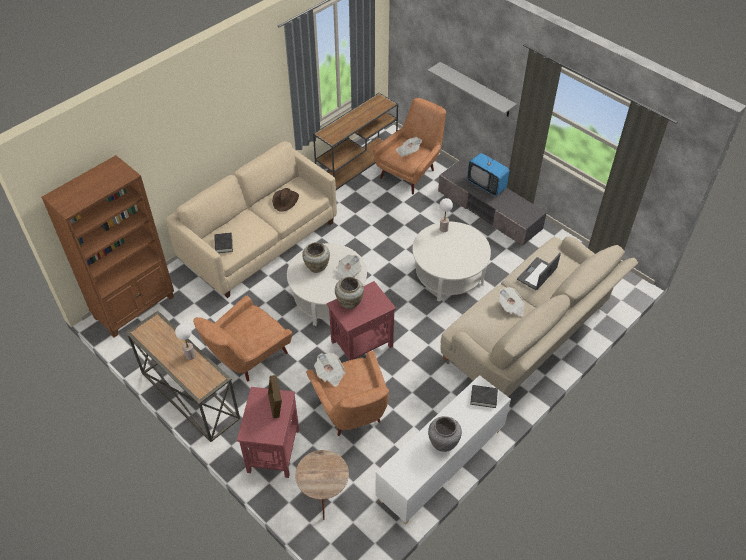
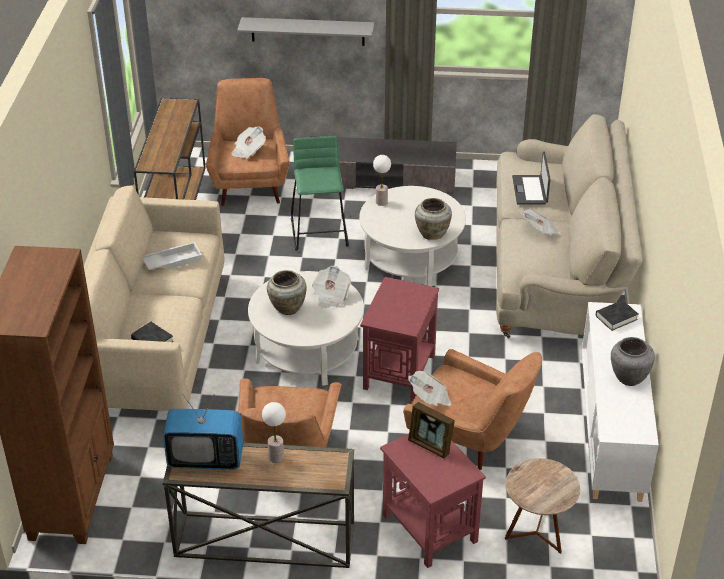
camera: 40 degrees left, 10 degrees down
brown hat [272,188,299,212] -> white tray [143,242,202,270]
beige vase [335,277,364,309] -> beige vase moved to [415,198,452,240]
television [467,148,510,196] -> television moved to [163,393,243,470]
none -> green stool [291,136,349,250]

